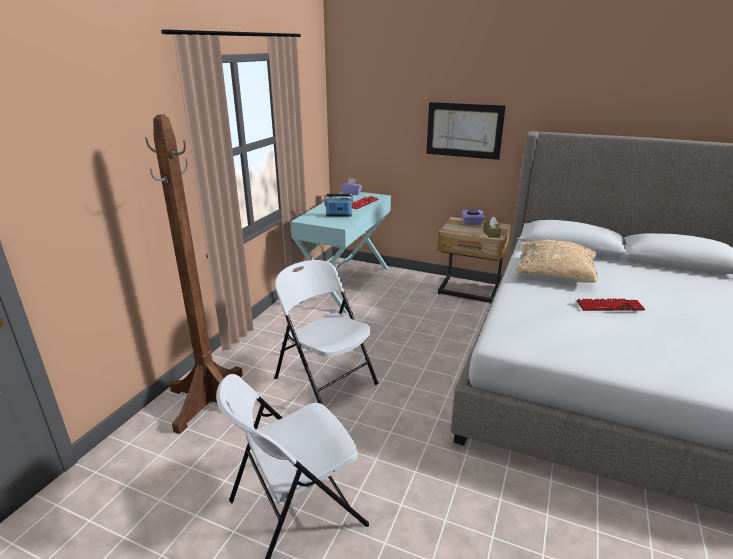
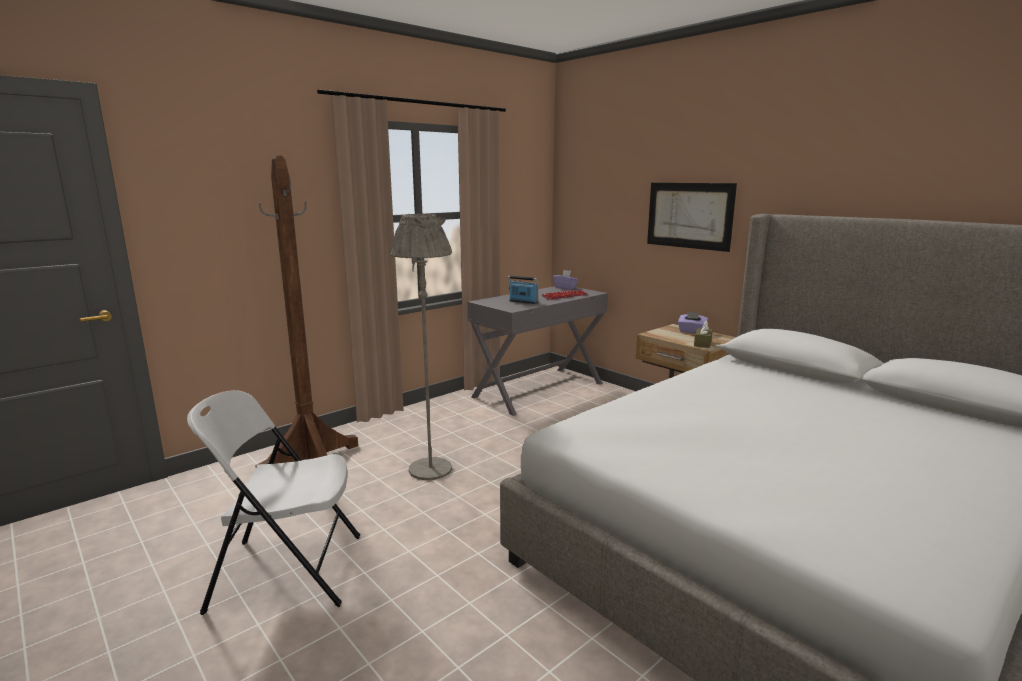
camera: 25 degrees right, 10 degrees down
white chair [274,260,379,404] -> grey floor lamp [389,214,452,480]
turquoise desk [291,192,391,314] -> grey desk [467,286,608,416]
beige pillow [516,239,598,283] -> none
keyboard [576,299,645,311] -> none

